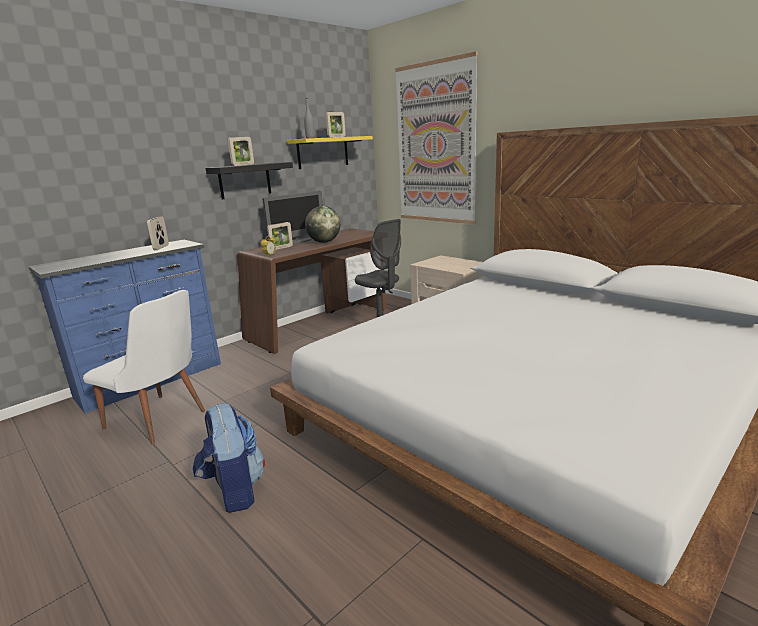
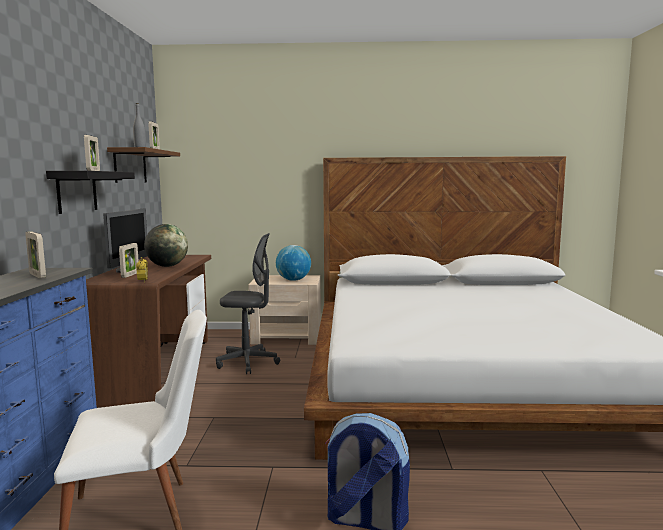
camera: 45 degrees left, 10 degrees down
yellow shelf [287,136,373,169] -> brown shelf [107,147,180,183]
picture [395,51,478,224] -> none
none -> globe [276,245,311,281]

